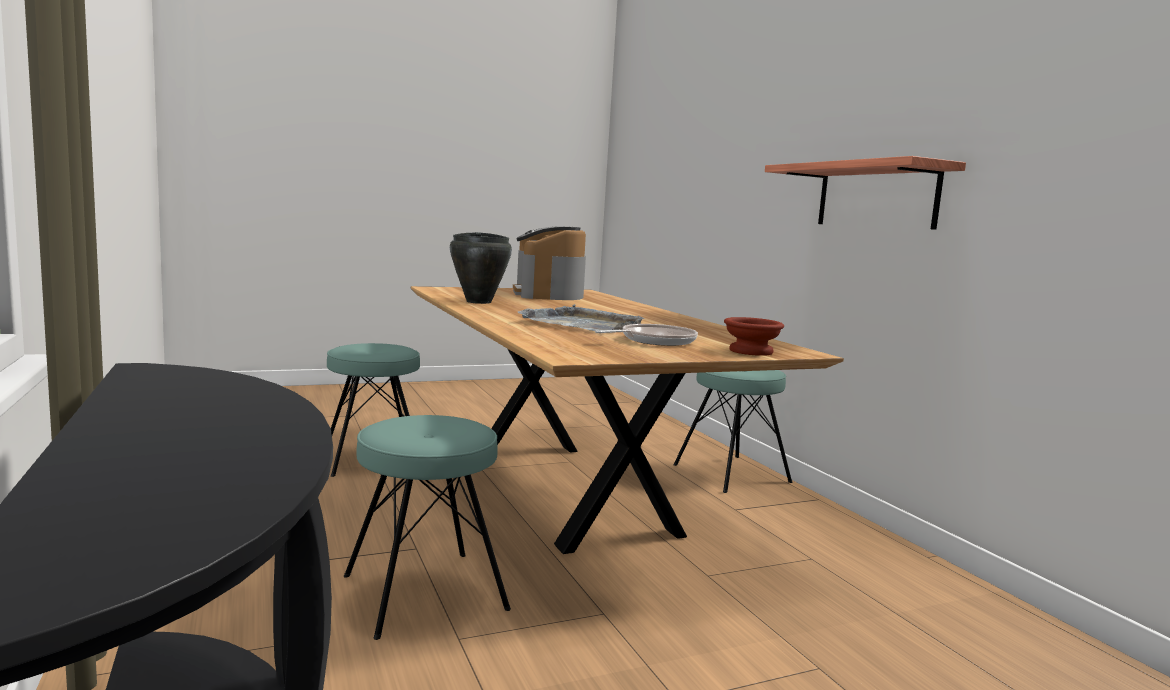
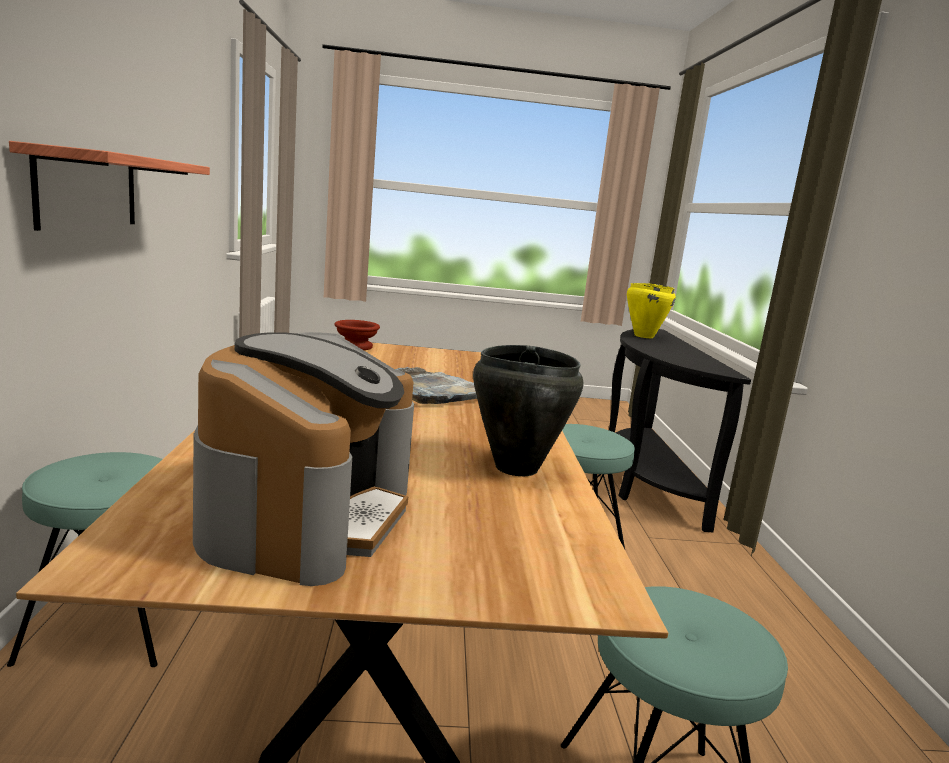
camera: 160 degrees left, 5 degrees up
frying pan [595,324,698,346] -> none
none -> yellow cooking pot [627,283,676,338]

